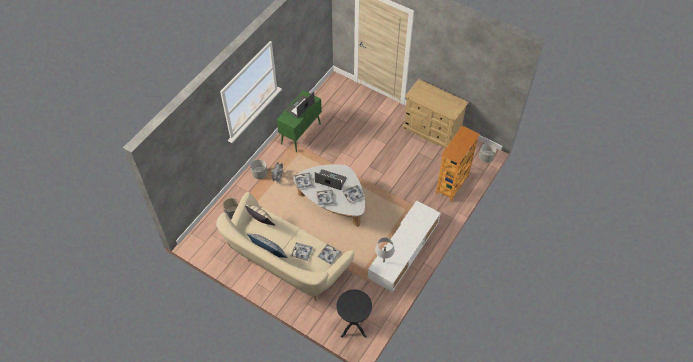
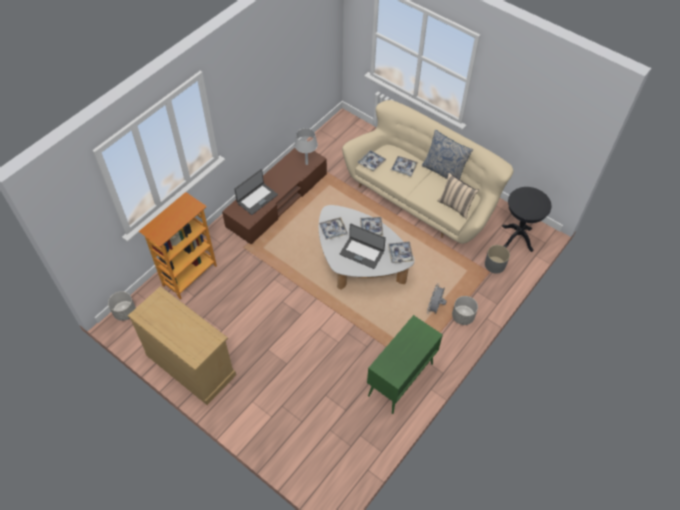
camera: 175 degrees left, 0 degrees up
laptop [286,92,315,118] -> laptop moved to [234,169,278,215]
black side table [336,290,372,338] -> black side table moved to [502,187,551,252]
white tv stand [368,200,441,292] -> brown tv stand [222,148,327,244]

